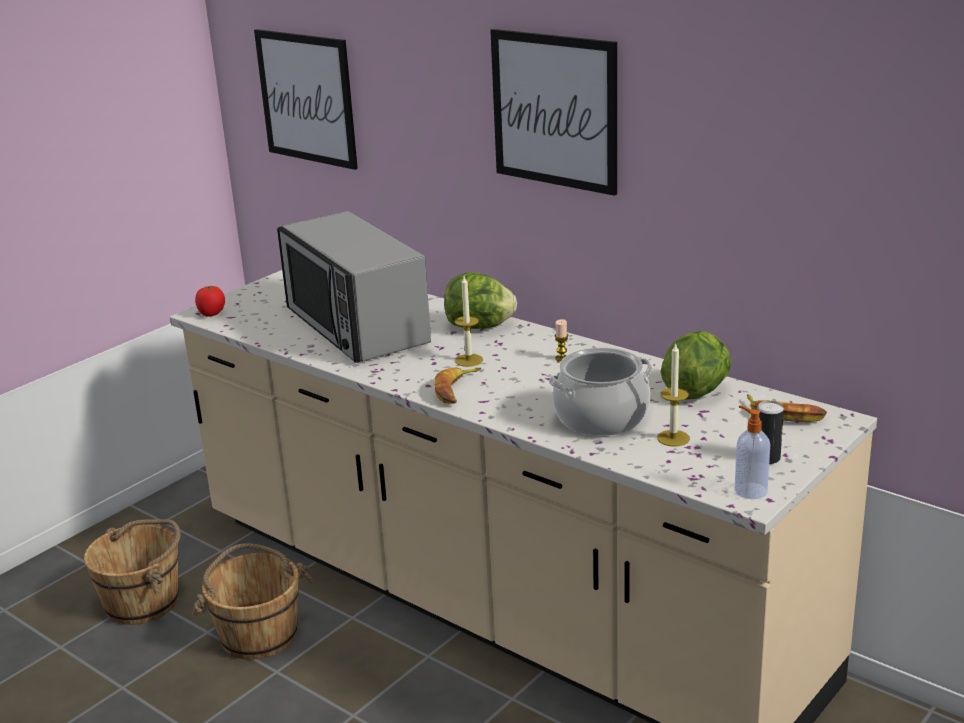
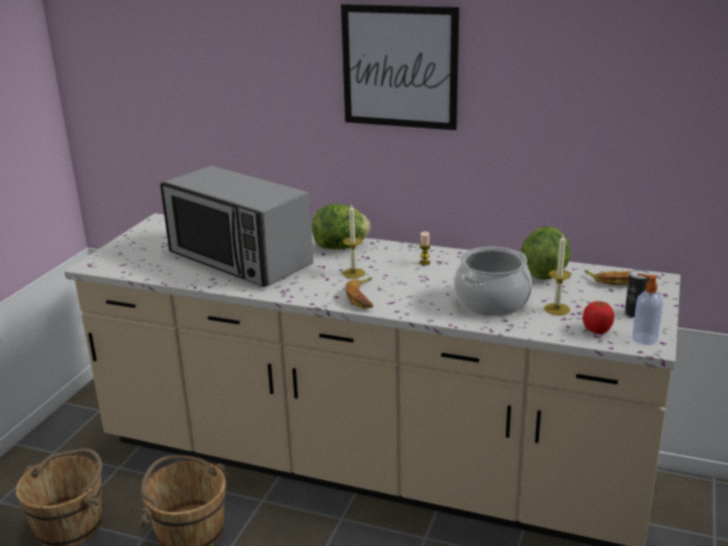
camera: 20 degrees left, 0 degrees up
tomato [195,286,225,317] -> tomato moved to [583,301,614,334]
picture [254,29,358,170] -> none

